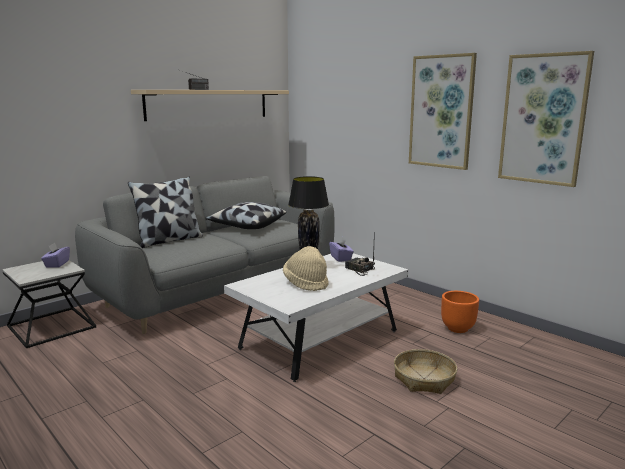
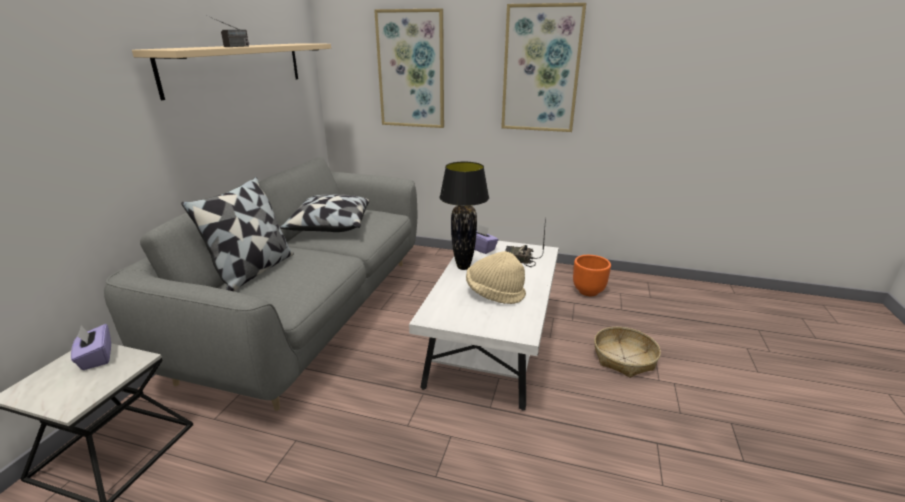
camera: 30 degrees left, 10 degrees up
picture [498,51,594,187] -> picture moved to [374,8,444,128]

